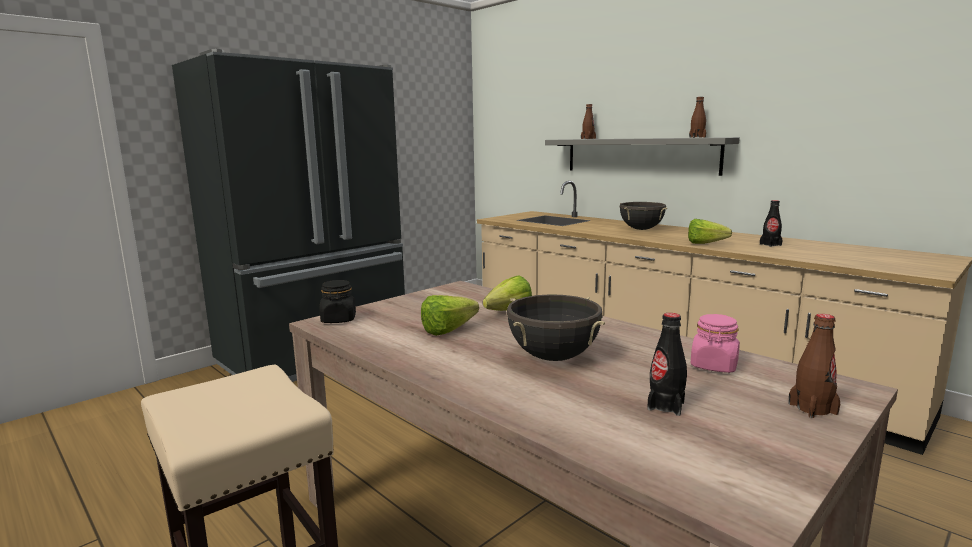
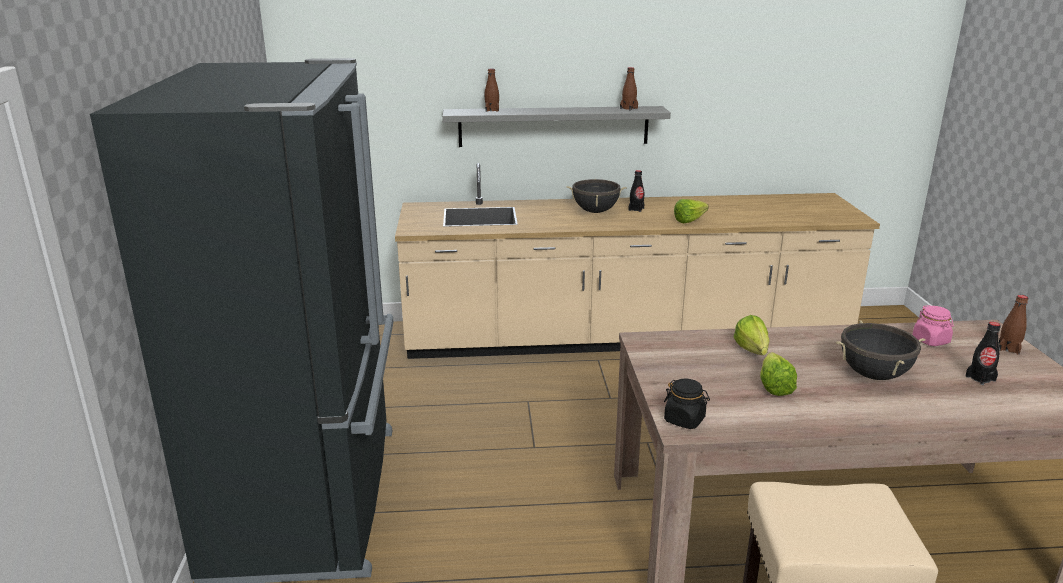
camera: 50 degrees left, 10 degrees up
black bottle [760,200,783,247] -> black bottle moved to [629,170,644,212]

